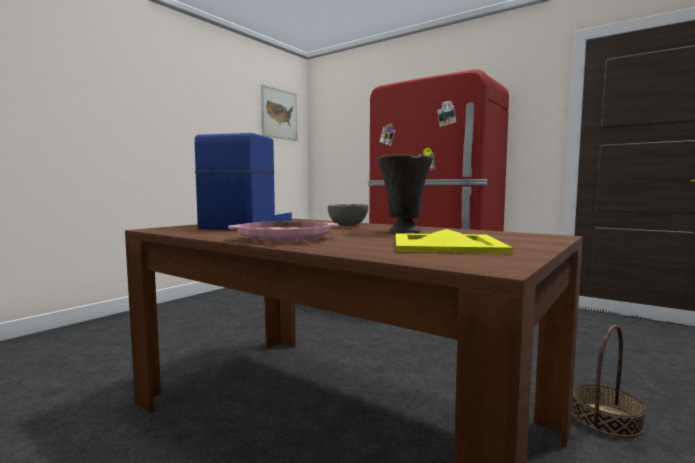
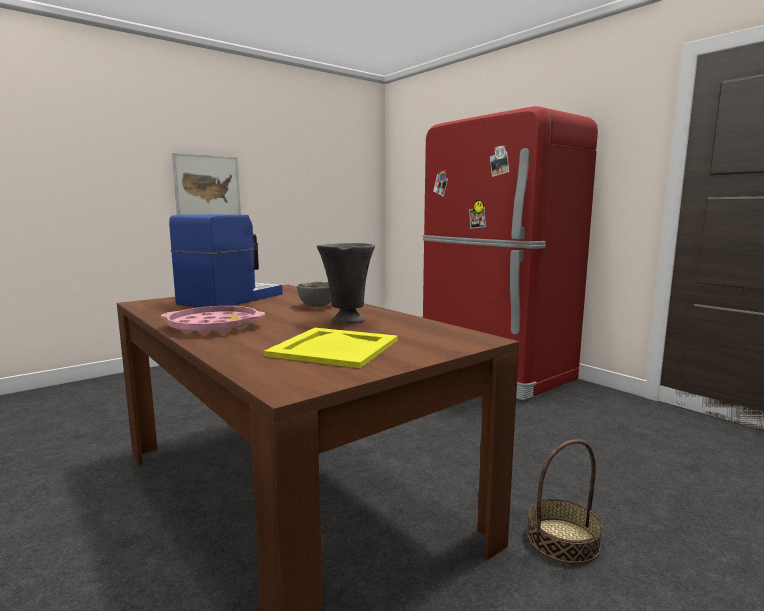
camera: 15 degrees right, 5 degrees up
picture [261,85,298,141] -> picture moved to [172,153,241,215]

